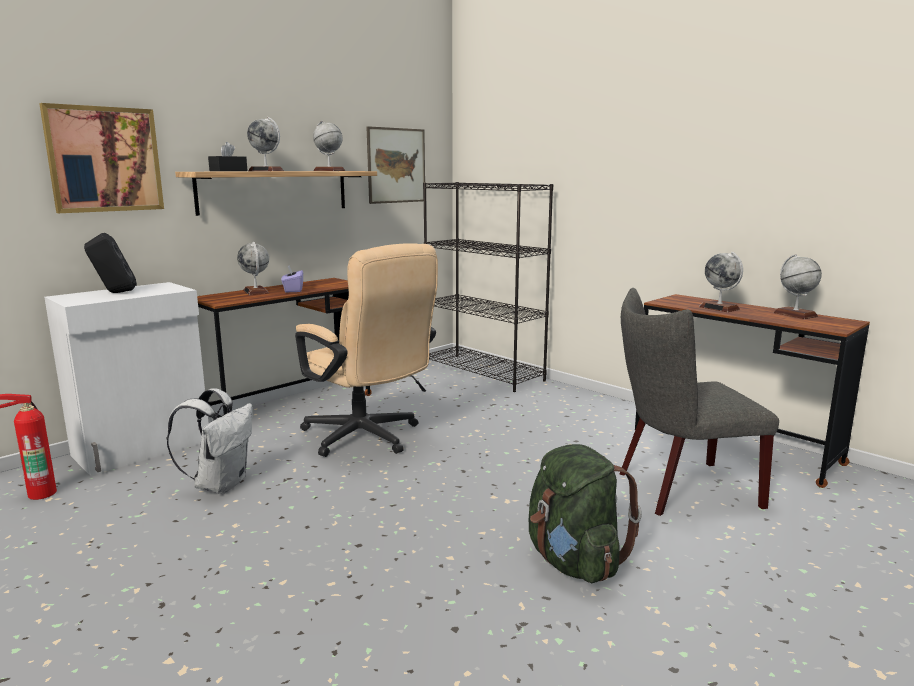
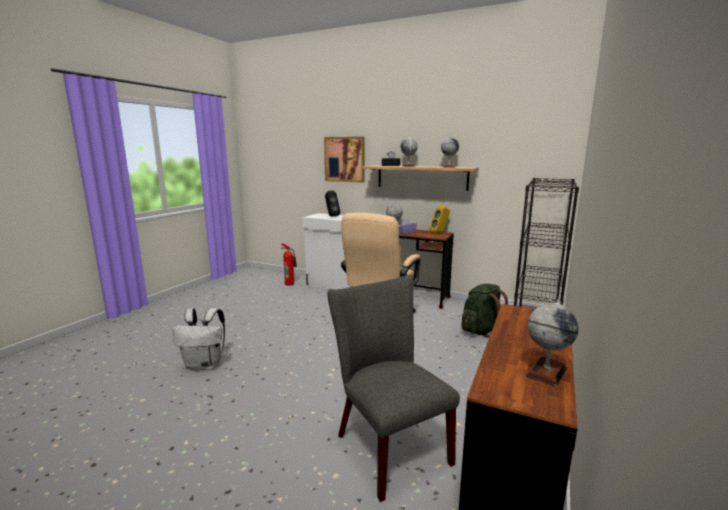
camera: 70 degrees right, 0 degrees up
white backpack [166,388,253,494] -> white backpack moved to [172,308,225,370]
picture [367,126,425,204] -> none
green backpack [529,444,642,583] -> green backpack moved to [461,284,508,338]
globe [699,252,743,312] -> none
none -> yellow speaker [429,205,450,234]

